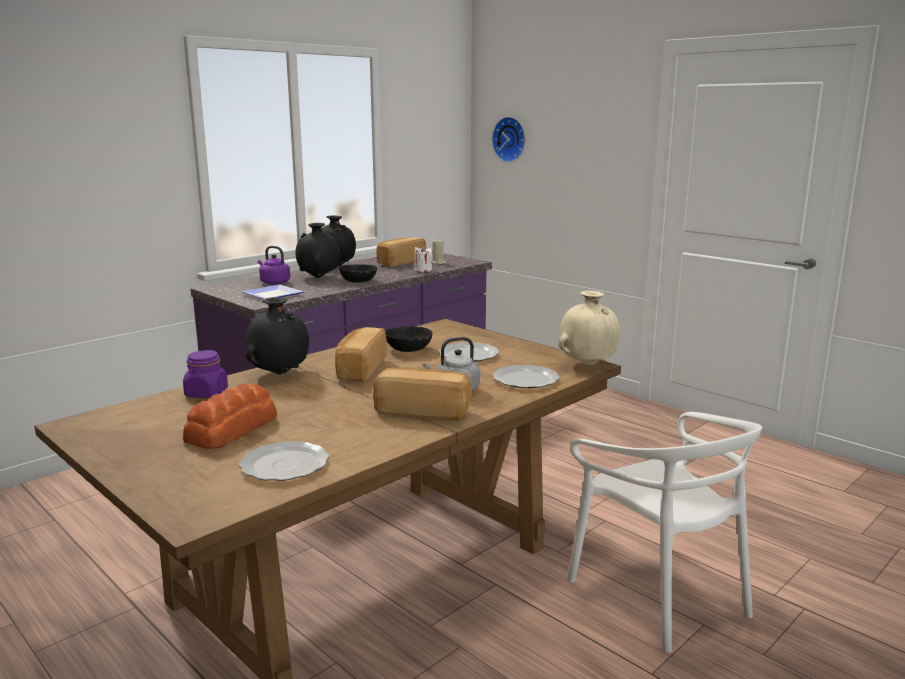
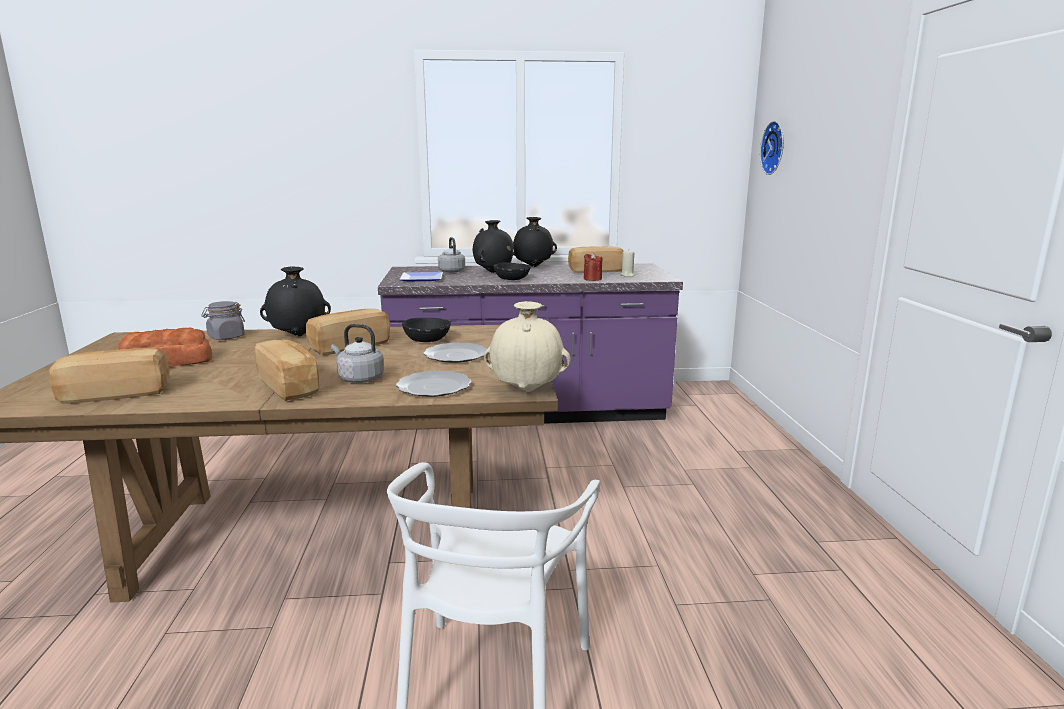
camera: 40 degrees right, 0 degrees up
purple jar [183,350,228,398] -> grey jar [201,301,245,340]
plate [239,441,329,481] -> bread [49,348,170,404]
purple kettle [258,246,290,285] -> grey kettle [438,237,465,273]
white candle [415,245,433,272] -> red candle [584,252,602,281]

